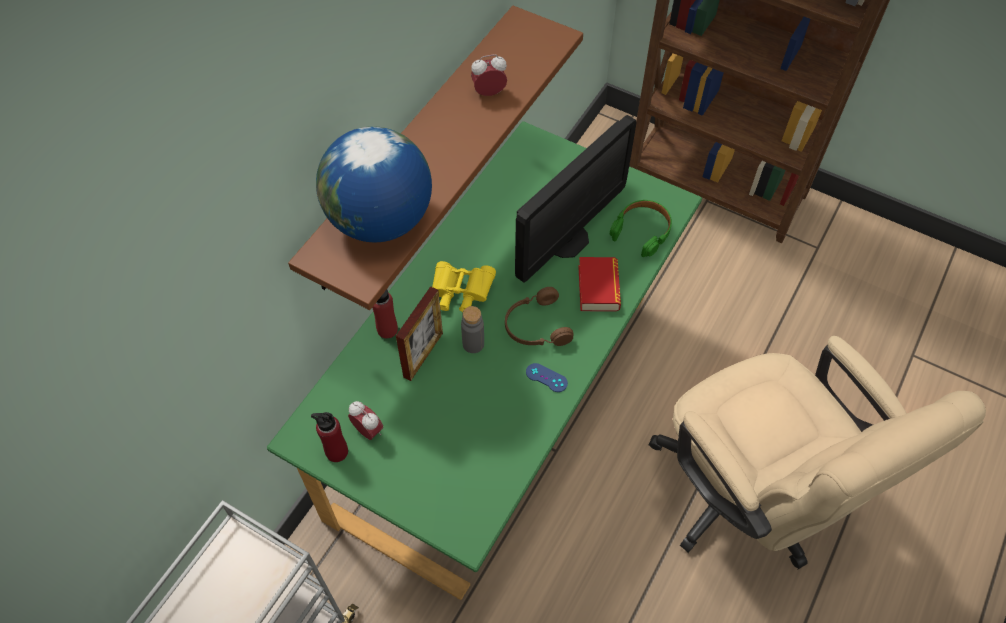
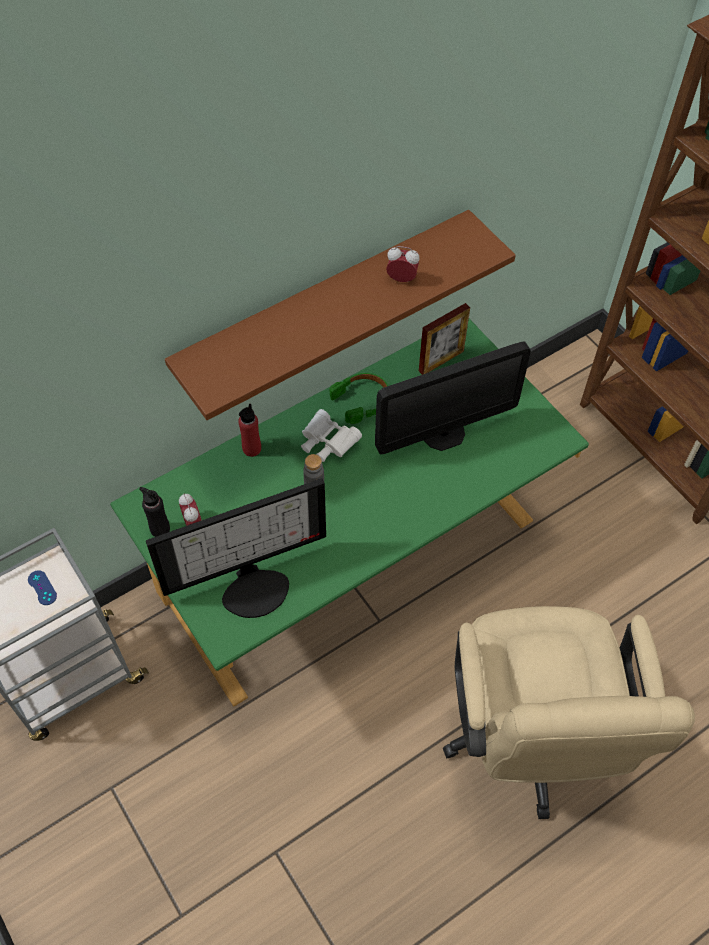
camera: 25 degrees right, 0 degrees up
red bottle [311,412,348,462] -> black bottle [139,487,170,537]
globe [316,126,432,242] -> none
picture frame [396,286,443,381] -> picture frame moved to [419,303,470,375]
yellow binoculars [432,261,496,312] -> white binoculars [301,409,362,462]
brown headphones [505,287,574,346] -> none
blue game controller [526,363,568,392] -> blue game controller moved to [28,570,57,605]
book [578,257,621,312] -> none
green headphones [610,200,672,257] -> green headphones moved to [329,373,388,424]
none -> monitor [146,479,326,618]

